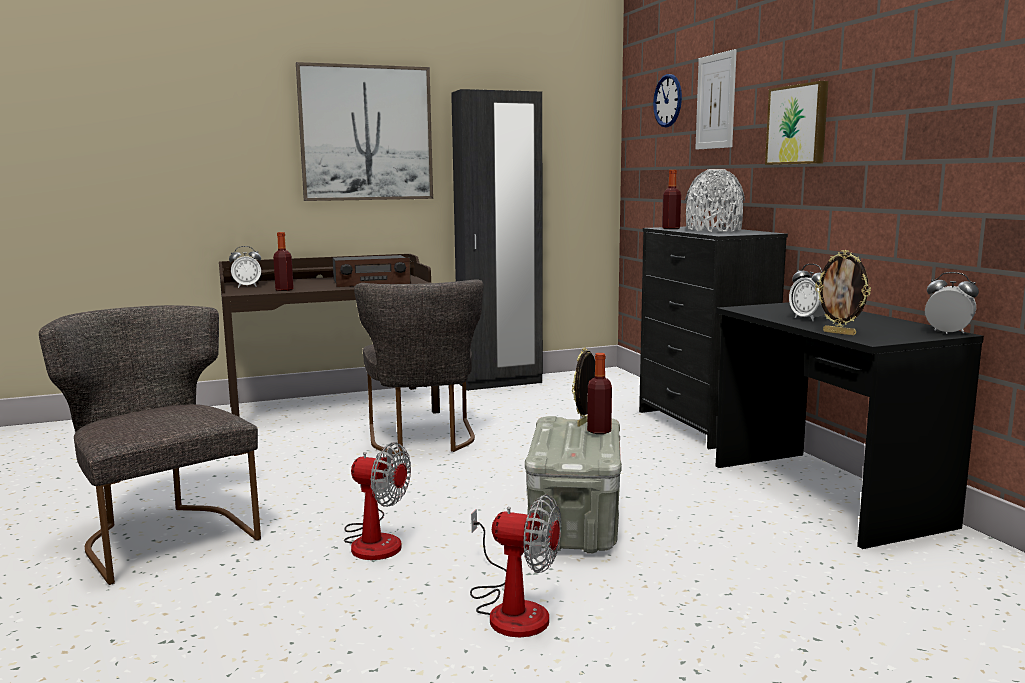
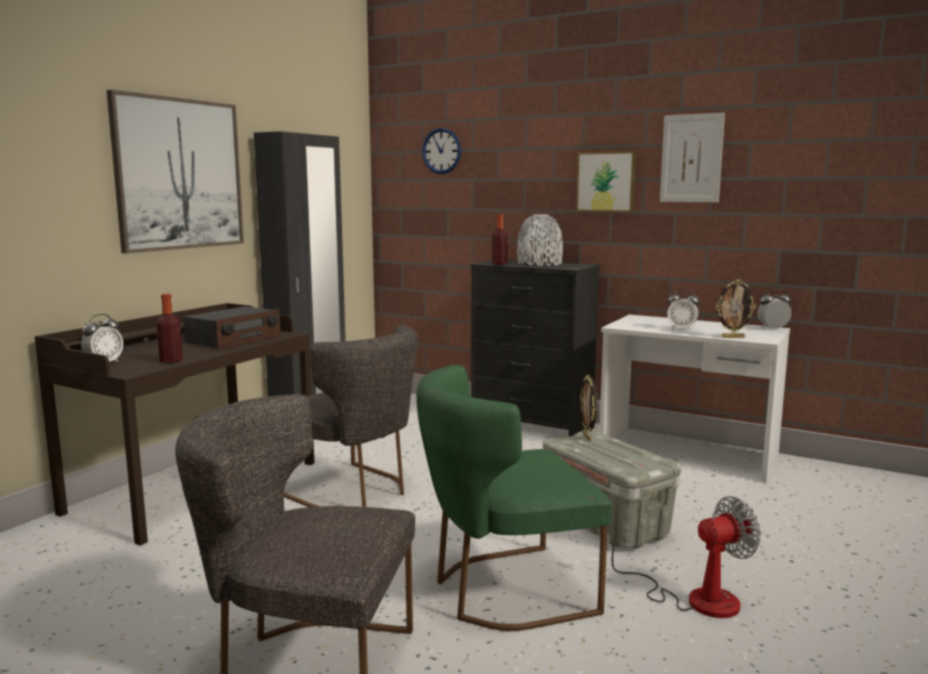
camera: 40 degrees left, 0 degrees up
fan [344,442,411,560] -> green chair [417,365,612,631]
bottle [587,353,612,434] -> none
picture [695,49,737,150] -> picture moved to [660,113,725,202]
black desk [716,302,984,549] -> white desk [600,314,790,483]

